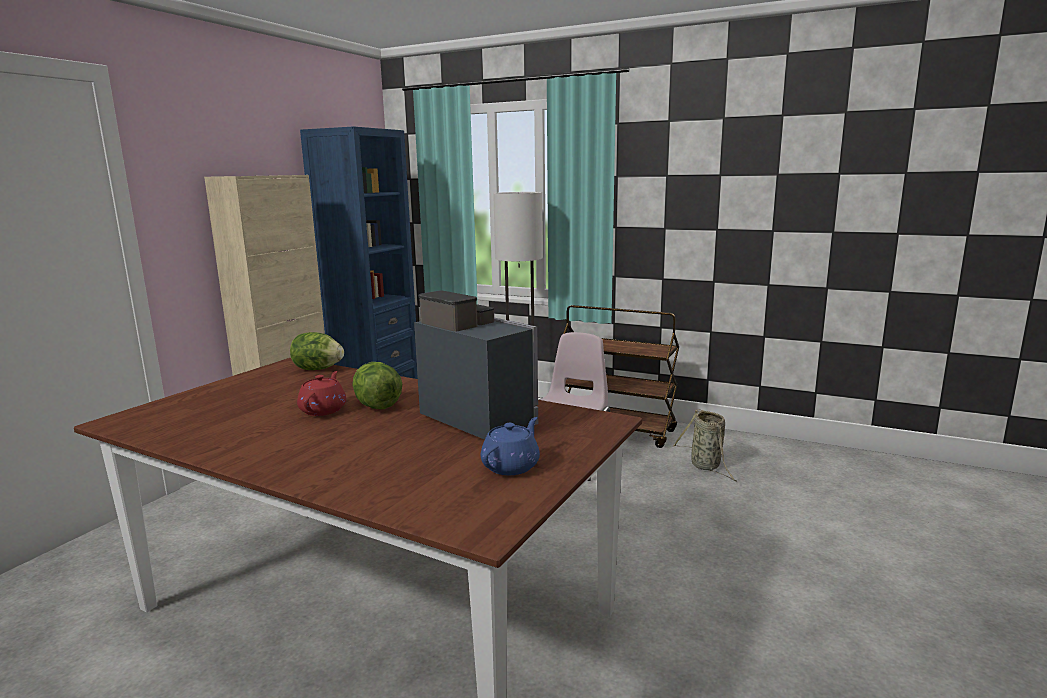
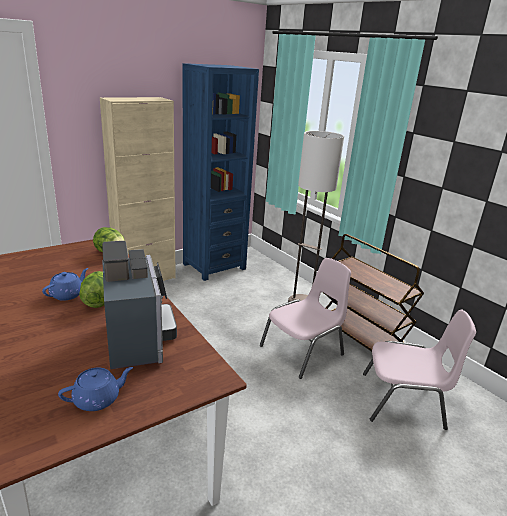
camera: 25 degrees right, 10 degrees up
red teapot [297,371,346,416] -> blue teapot [42,268,88,301]
basket [673,409,738,482] -> pink chair [363,309,476,430]

